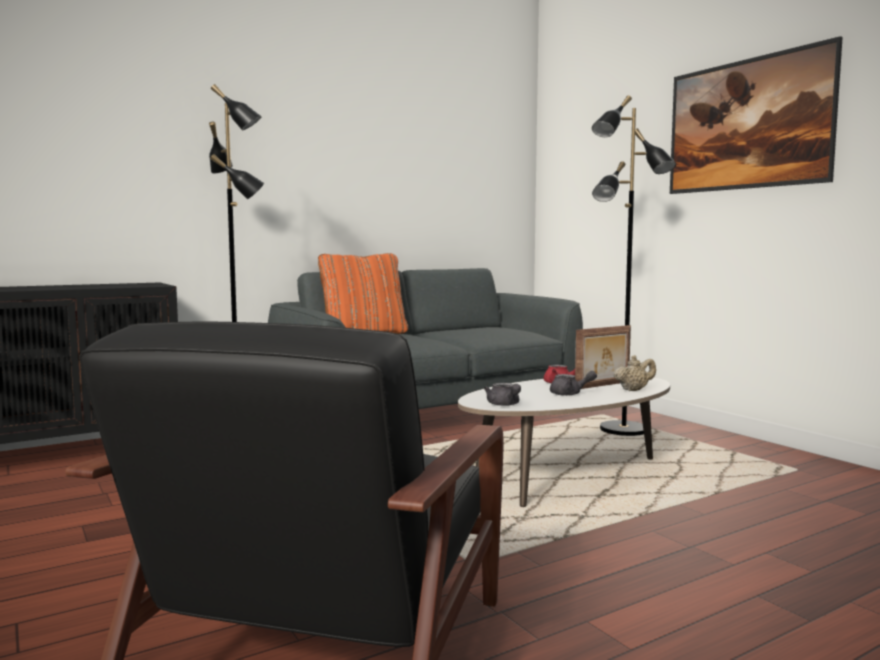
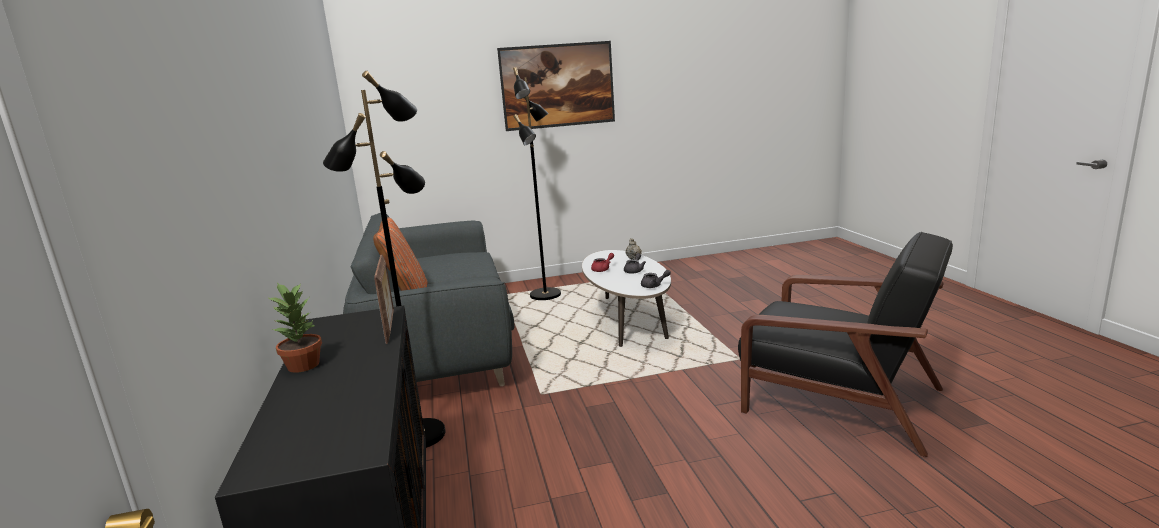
camera: 70 degrees left, 10 degrees up
picture frame [575,325,631,389] -> picture frame moved to [374,255,394,344]
none -> potted plant [267,283,322,373]

